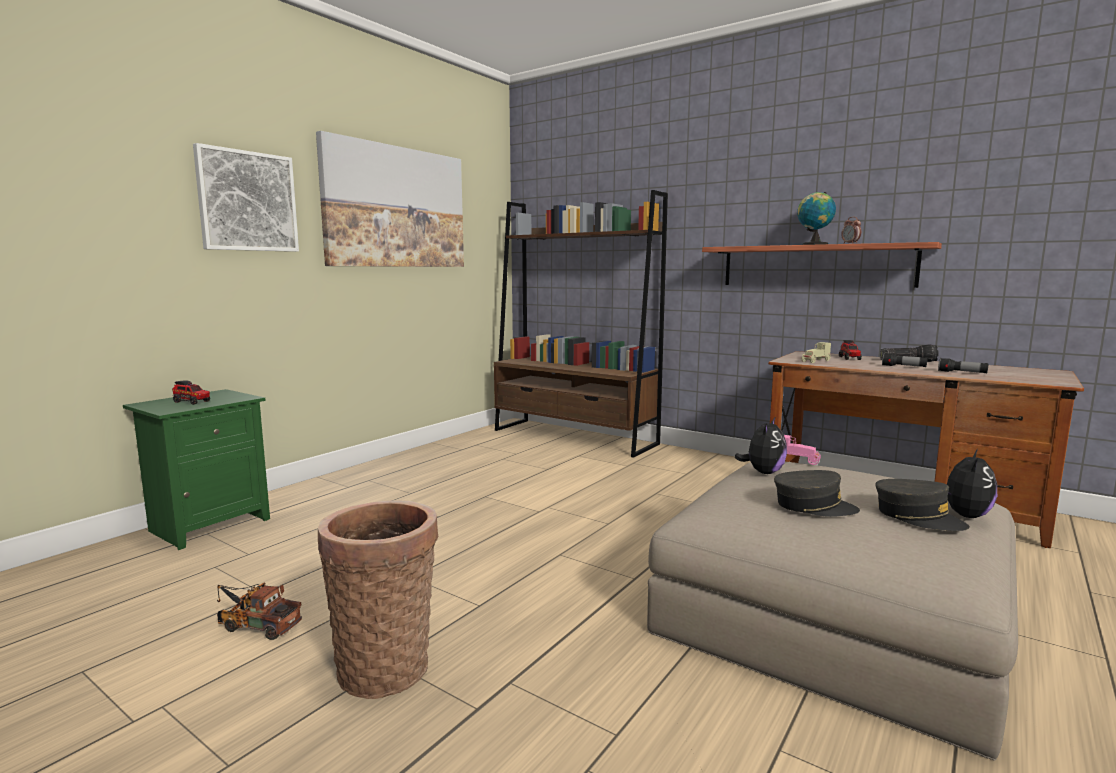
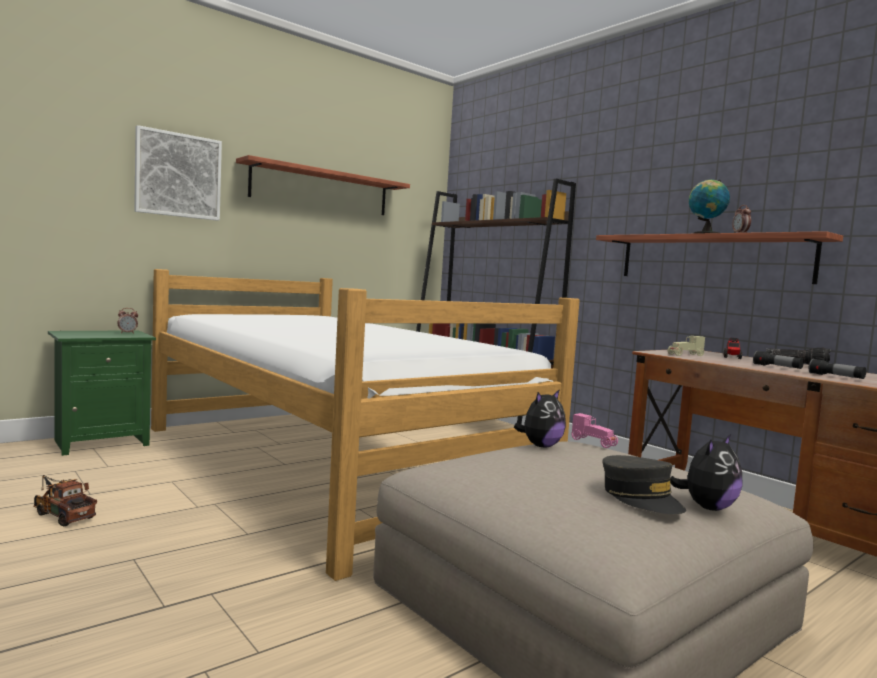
camera: 15 degrees right, 5 degrees down
toy truck [172,381,210,405] -> none
picture [316,131,464,267] -> shelf [236,155,410,215]
basket [318,500,438,699] -> none
grey cap [774,470,860,517] -> none
none -> alarm clock [117,308,138,334]
none -> bed [151,269,580,581]

